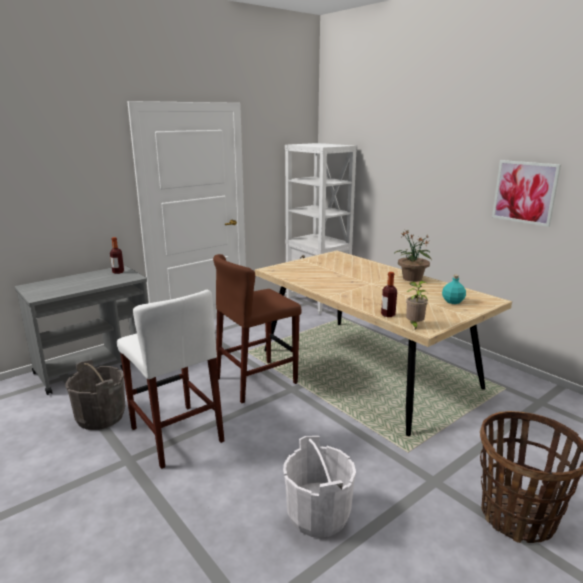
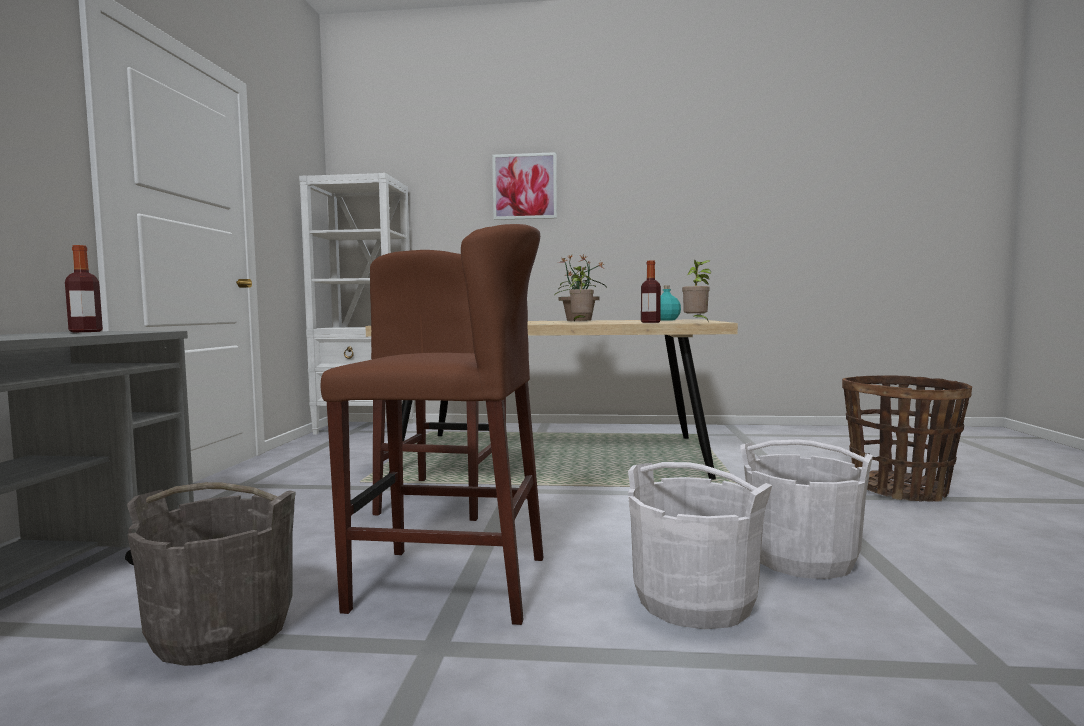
camera: 45 degrees left, 15 degrees down
white stool [117,290,225,469] -> brown stool [321,224,544,625]
picture [492,160,561,227] -> picture moved to [492,152,557,220]
none -> potted plant [569,266,594,322]
none -> white bucket [628,462,772,629]

